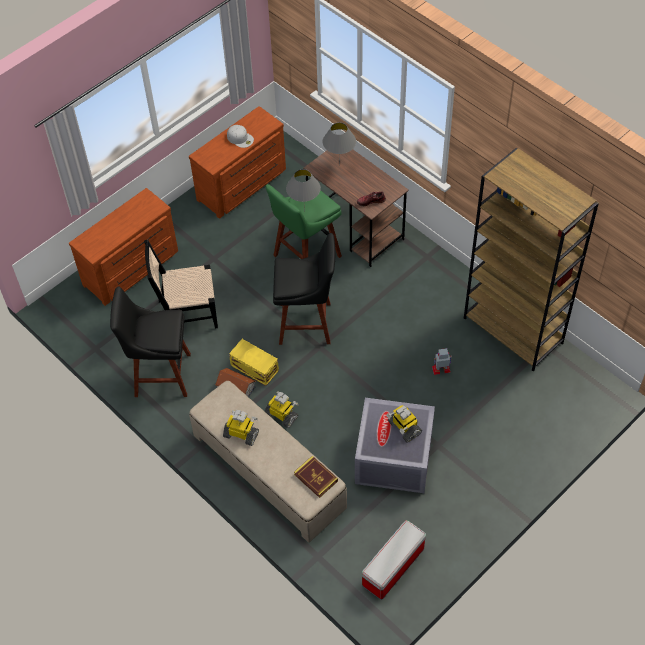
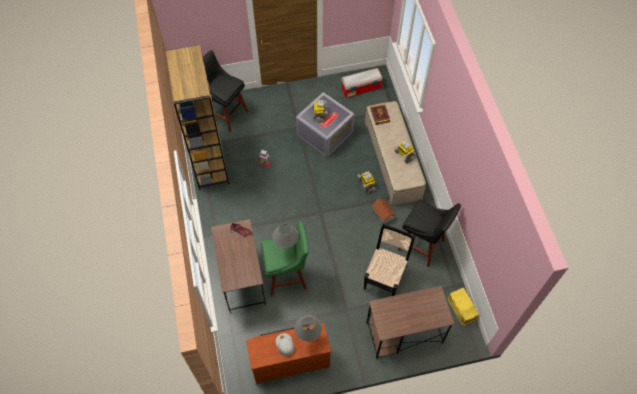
camera: 150 degrees left, 5 degrees up
brown dresser [69,188,178,306] -> brown desk [366,286,454,359]
chair [144,239,218,329] -> chair turned 90 degrees counterclockwise [364,224,416,296]
yellow storage box [229,339,279,386] -> yellow storage box moved to [448,288,479,326]
black stool [273,233,335,345] -> black stool moved to [203,50,248,132]
grey table lamp [323,122,356,162] -> grey table lamp moved to [295,315,322,342]

